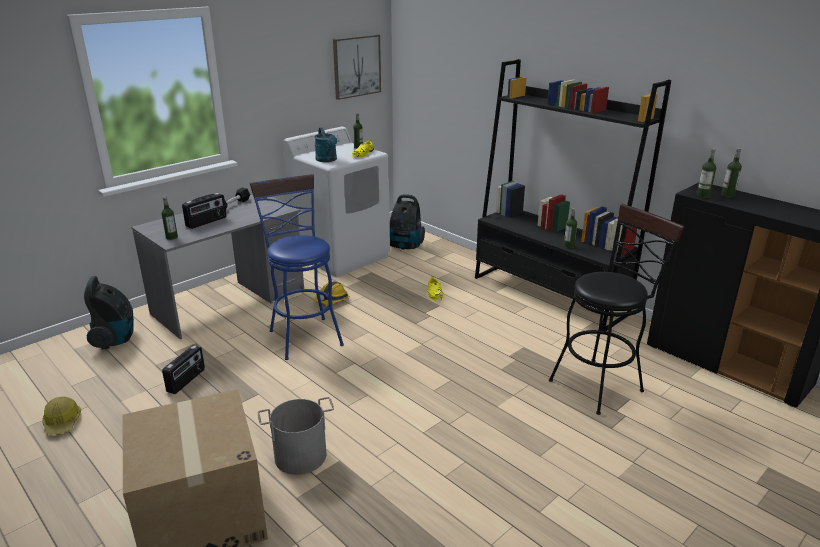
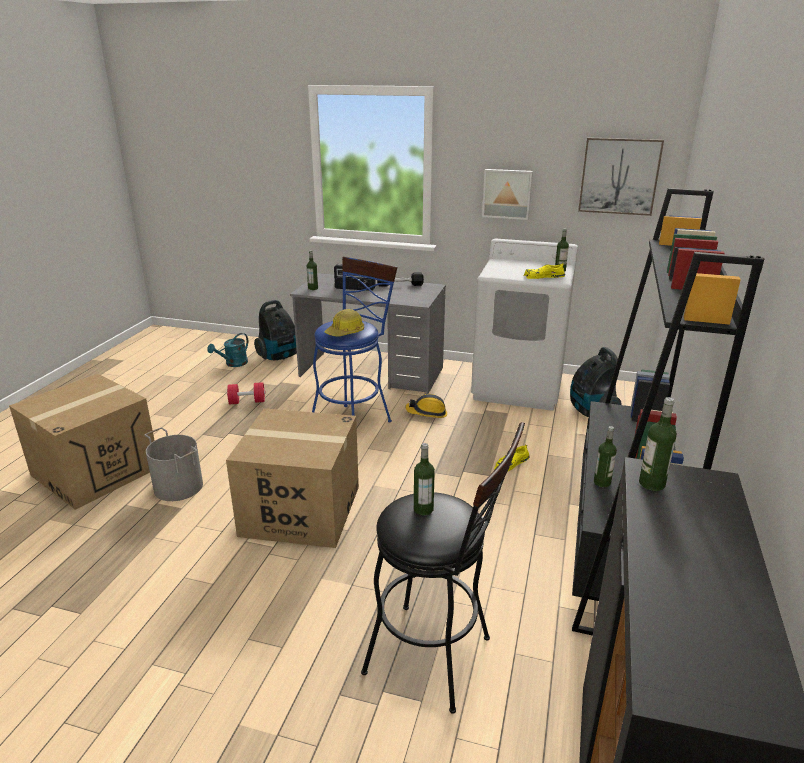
camera: 60 degrees right, 0 degrees up
hard hat [42,396,81,435] -> hard hat moved to [325,309,364,337]
radio [162,345,205,394] -> red dumbbell [227,382,266,404]
turquoise watering can [314,127,337,162] -> turquoise watering can moved to [207,333,248,367]
bottle [721,148,742,197] -> bottle moved to [414,443,435,515]
none -> cardboard box [226,408,359,548]
none -> picture [482,169,533,220]

